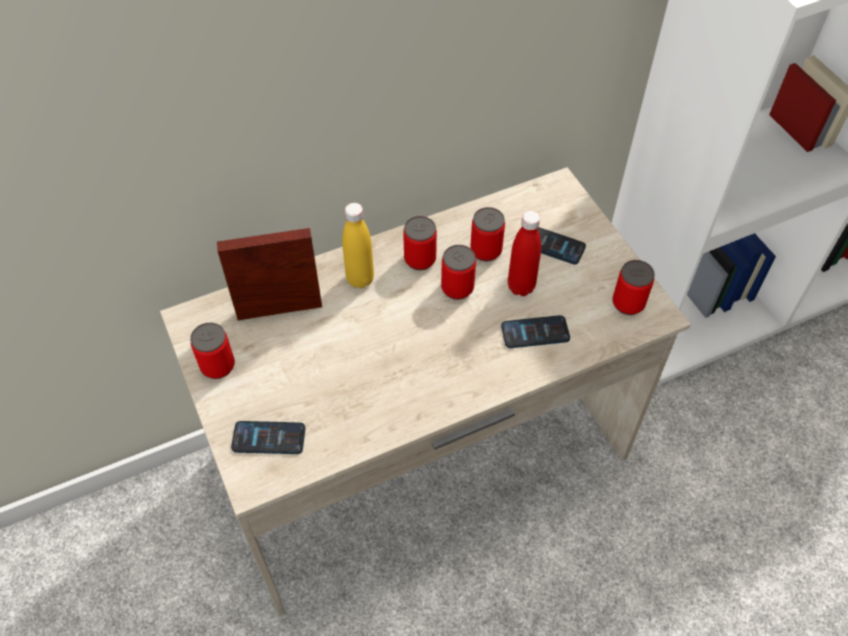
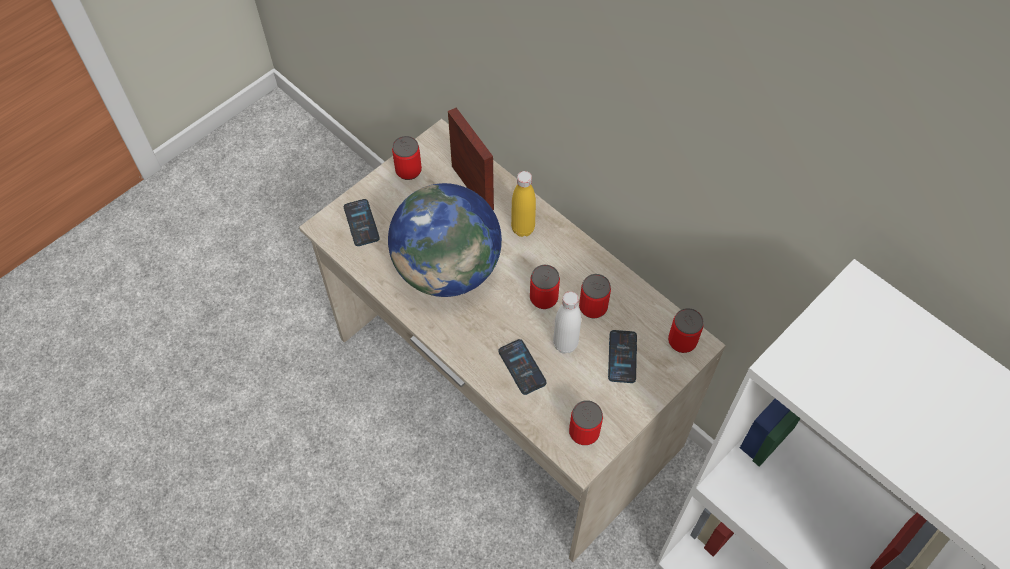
camera: 70 degrees right, 5 degrees up
can [403,216,437,270] -> can moved to [668,308,704,353]
red bottle [508,210,541,296] -> white bottle [553,291,581,354]
none -> globe [388,183,502,297]

